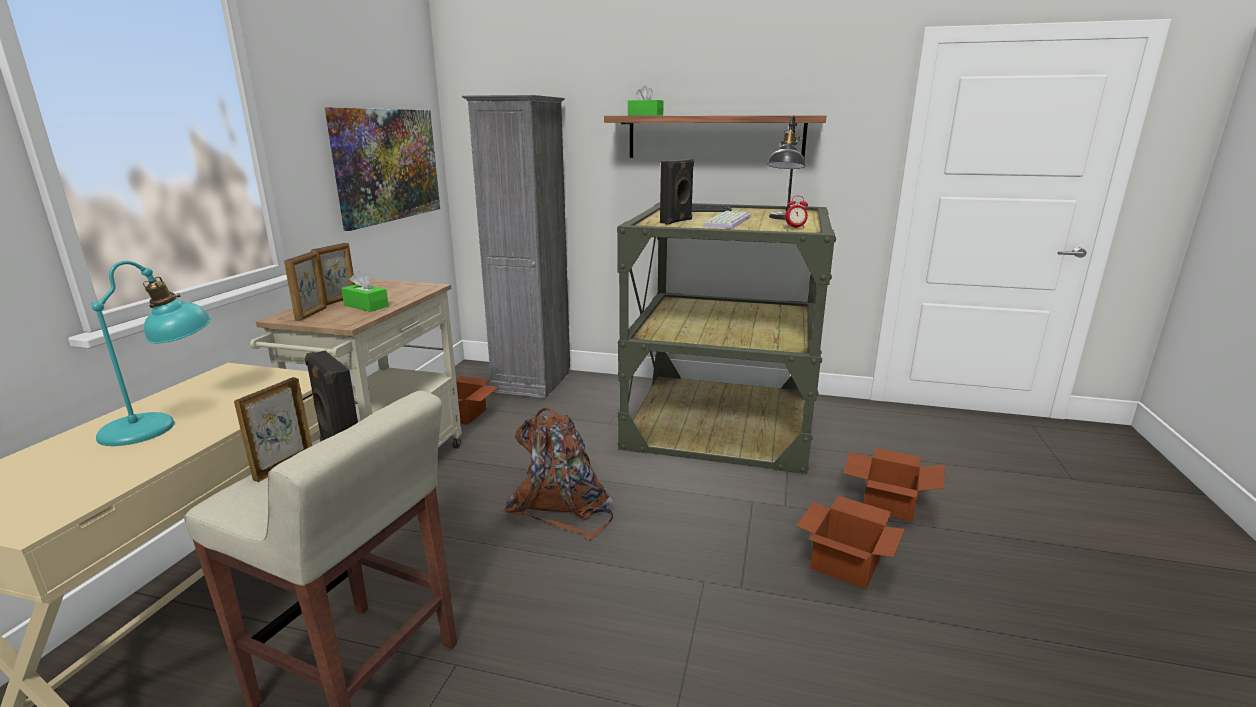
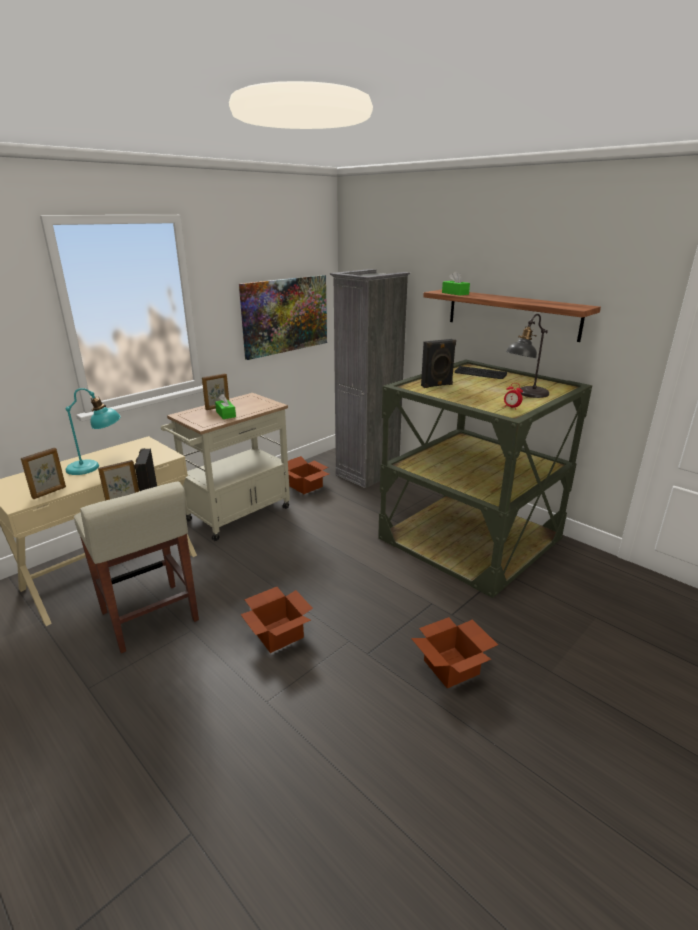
camera: 30 degrees right, 5 degrees up
picture frame [284,252,326,321] -> picture frame moved to [21,448,66,499]
brown backpack [504,408,614,541] -> none
keyboard [703,211,751,229] -> none
cardboard box [843,448,945,522] -> cardboard box moved to [240,587,313,653]

